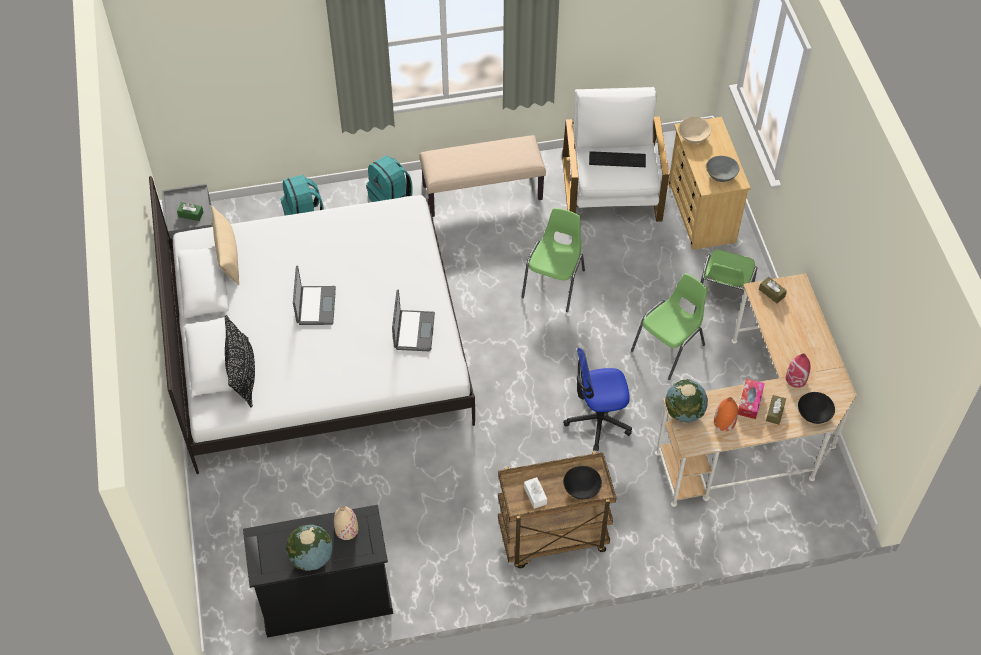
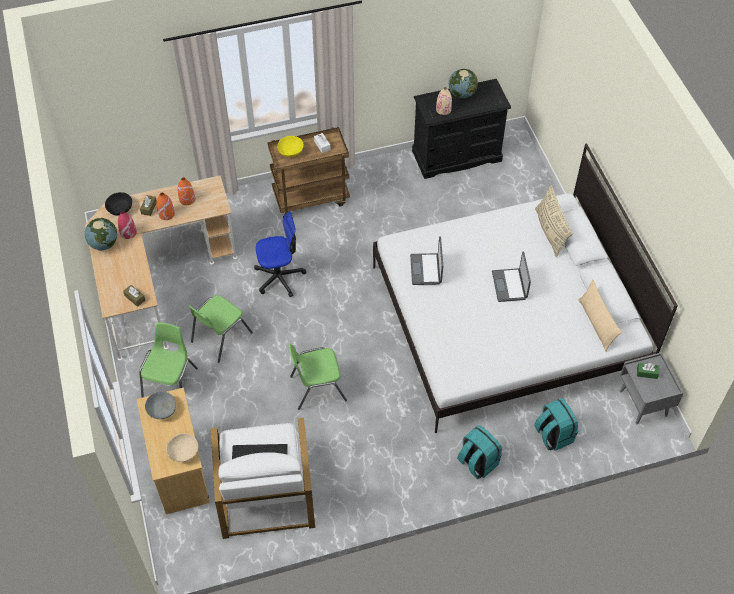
camera: 175 degrees right, 0 degrees up
black pillow [225,315,255,408] -> beige pillow [535,185,573,257]
beige bench [419,135,546,217] -> none
green chair [522,208,585,312] -> green chair turned 60 degrees clockwise [288,344,347,410]
black bowl [563,466,602,499] -> yellow bowl [277,136,304,157]
globe [665,379,708,423] -> globe moved to [85,218,117,250]
tissue box [738,379,765,419] -> orange vase [157,192,175,220]

